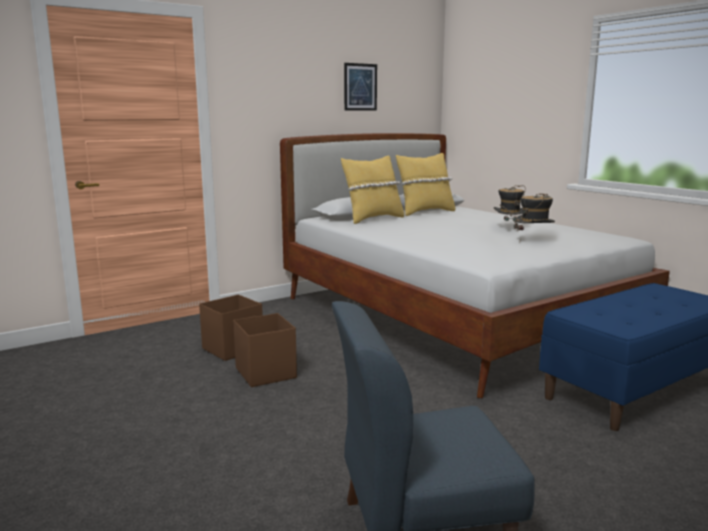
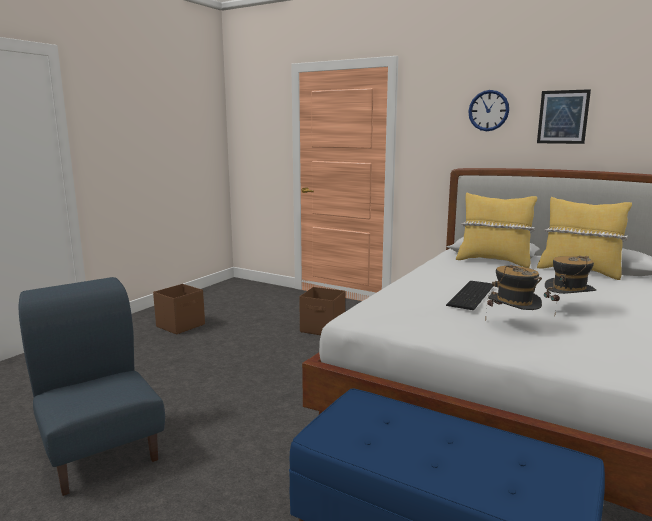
camera: 65 degrees right, 0 degrees up
brown storage box [233,313,297,387] -> brown storage box moved to [153,284,205,335]
none -> keyboard [446,281,493,310]
none -> wall clock [468,90,509,131]

